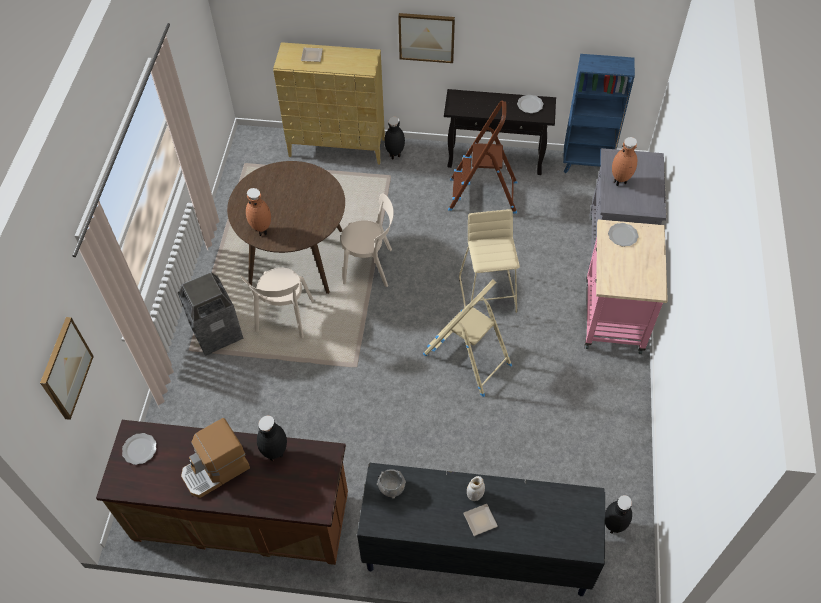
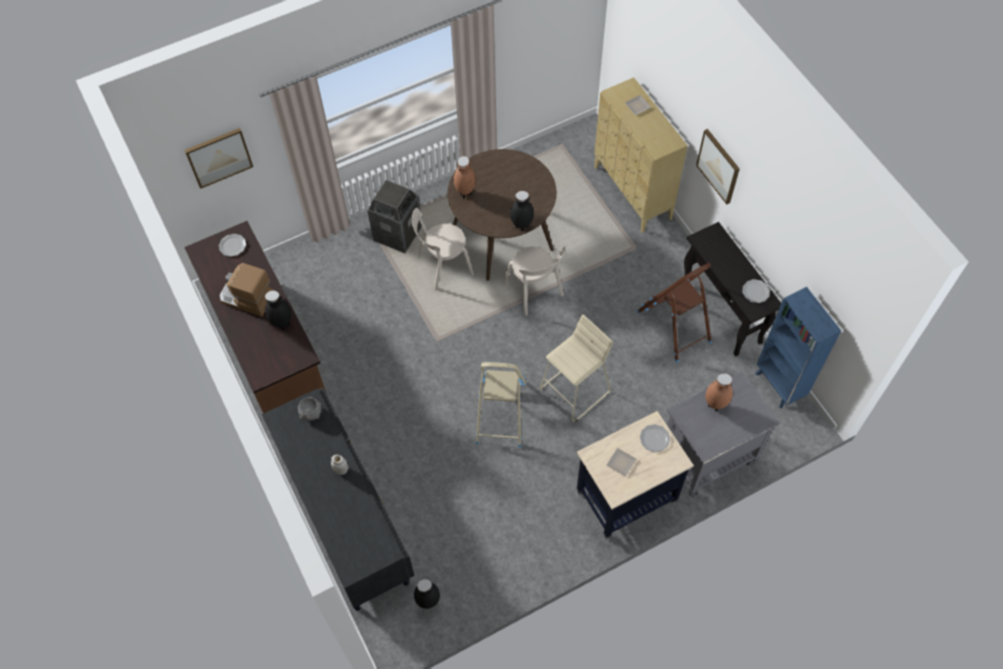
camera: 55 degrees right, 5 degrees up
black vase [384,117,405,159] -> black vase moved to [510,191,534,231]
plate [463,504,498,536] -> plate moved to [606,448,637,477]
pink cart [584,219,668,354] -> blue cart [577,411,694,539]

